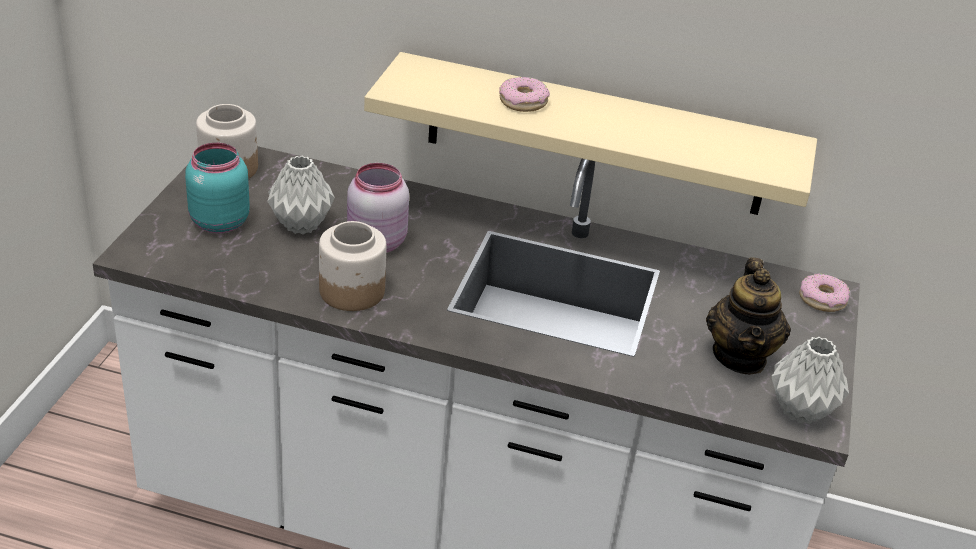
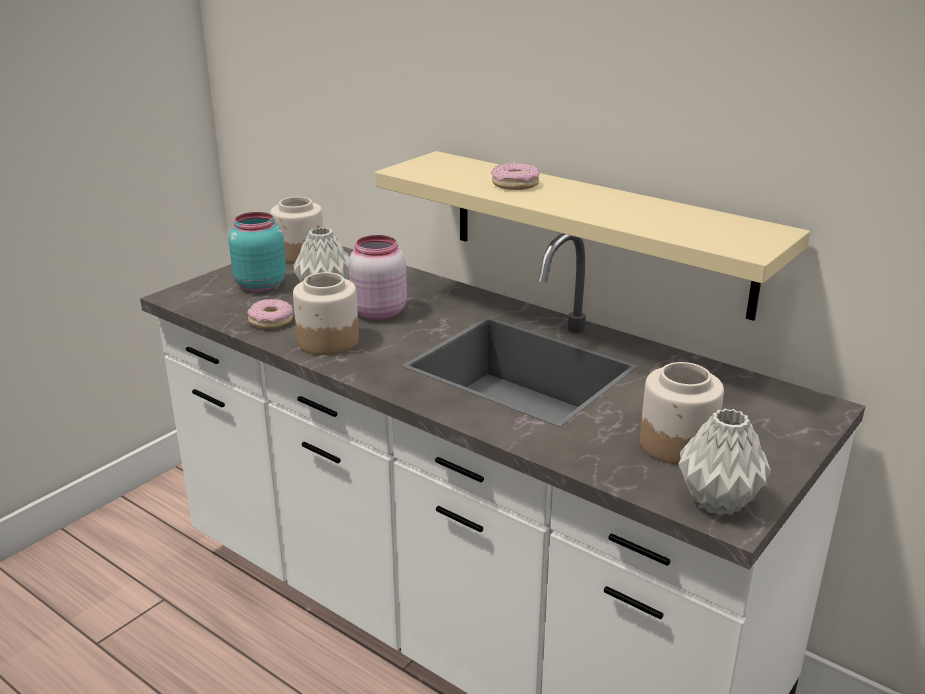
camera: 25 degrees right, 10 degrees down
teapot [706,258,791,374] -> jar [640,362,724,465]
donut [799,274,850,312] -> donut moved to [247,299,293,329]

